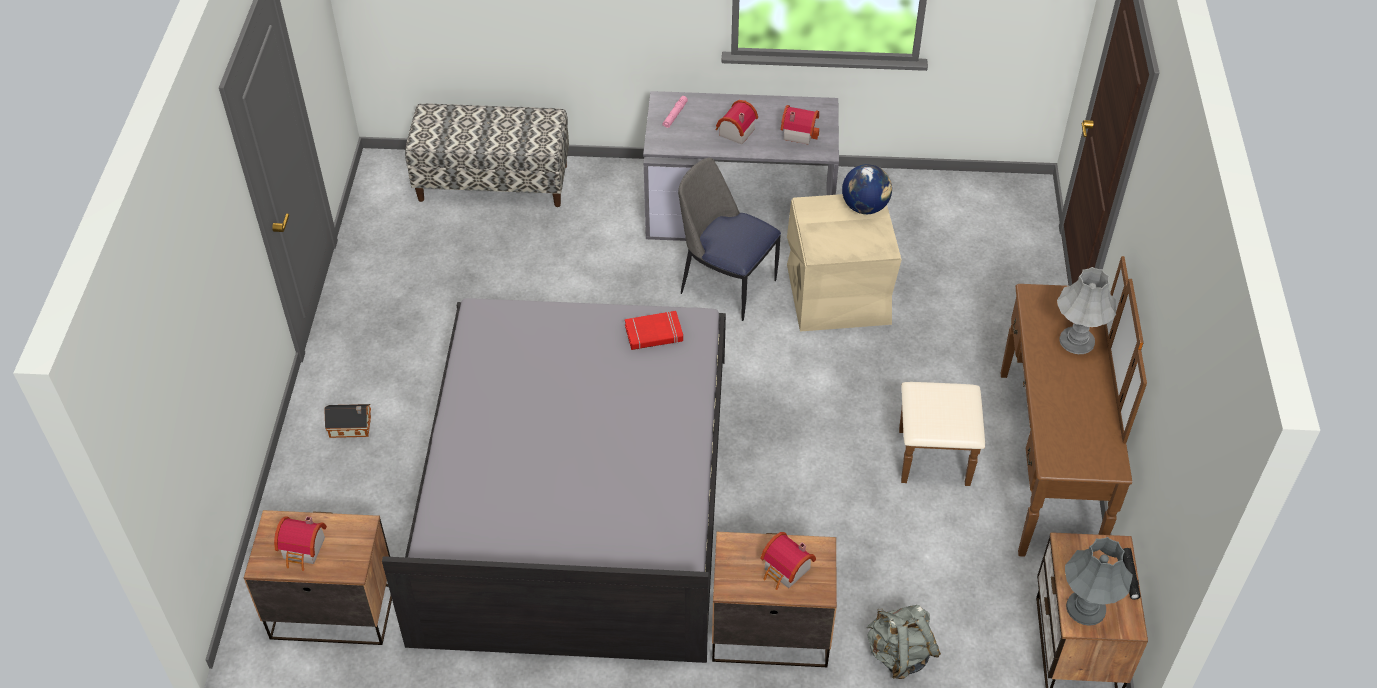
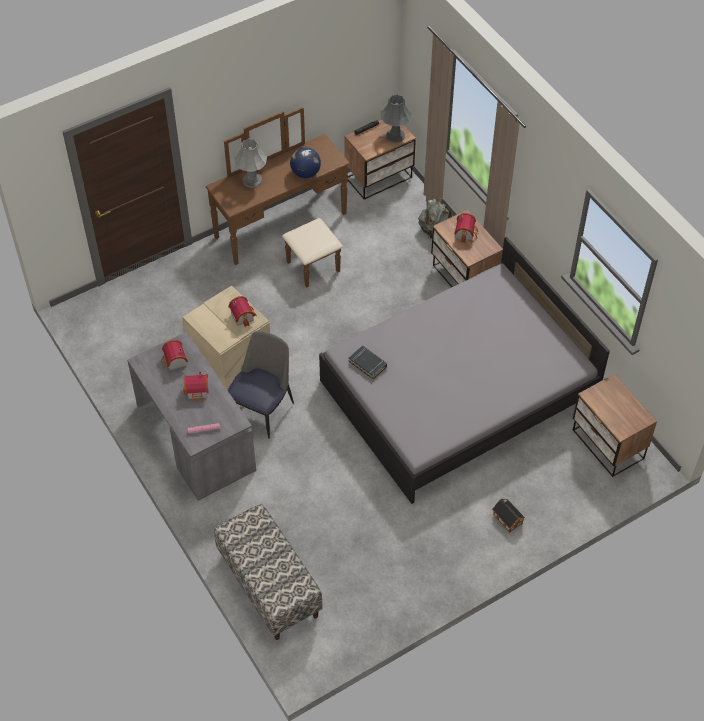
camera: 125 degrees left, 5 degrees up
toy house [274,516,327,571] -> toy house moved to [228,296,257,327]
red book [625,311,683,350] -> black book [349,346,387,379]
chair [678,158,781,321] -> chair turned 150 degrees counterclockwise [228,331,294,439]
globe [842,164,892,214] -> globe moved to [290,147,321,178]

